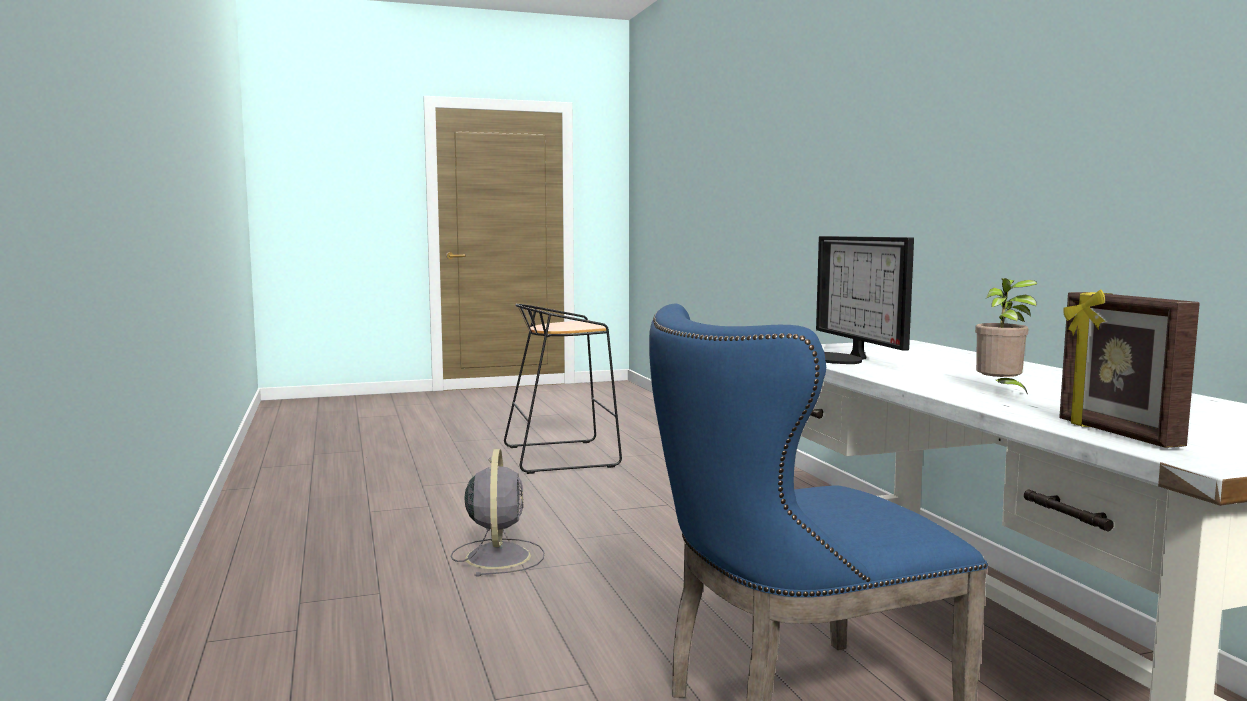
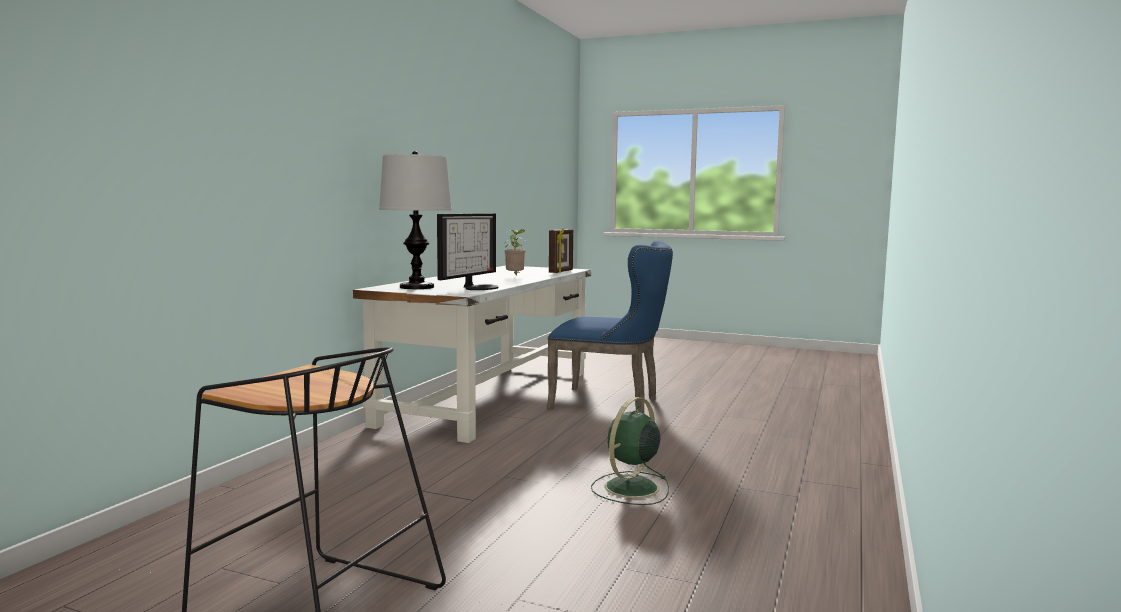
camera: 140 degrees left, 0 degrees up
grey fan [451,449,544,577] -> green fan [591,397,669,505]
none -> table lamp [379,151,452,289]

